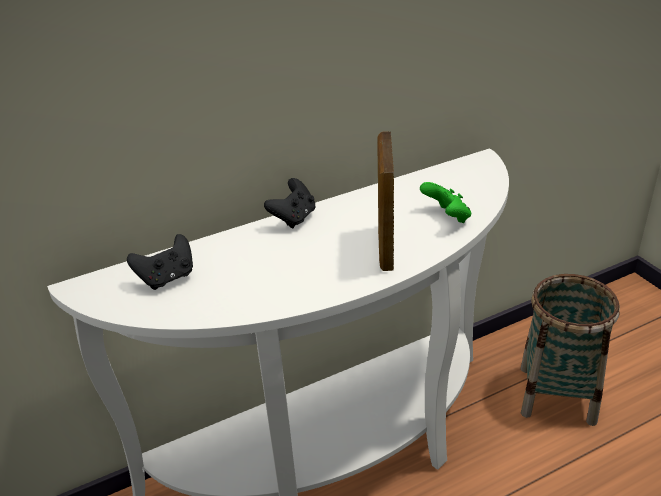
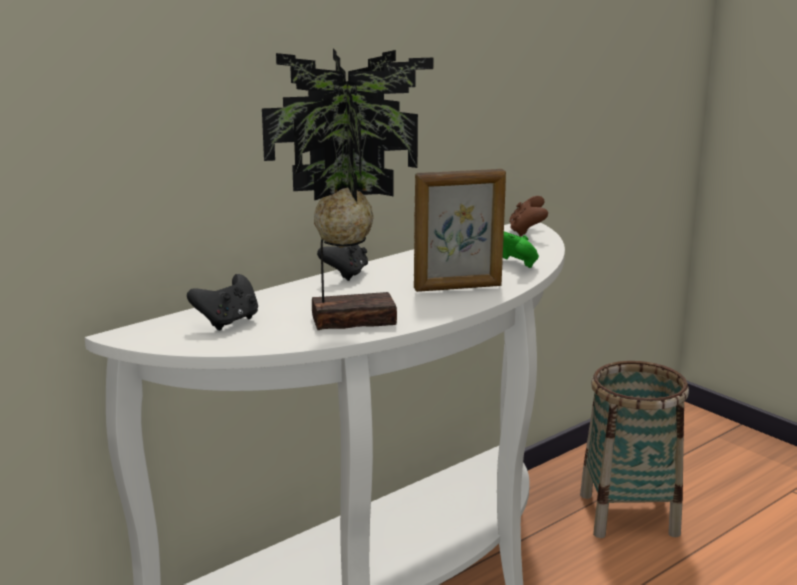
camera: 15 degrees left, 15 degrees down
picture frame [377,131,394,271] -> picture frame turned 90 degrees counterclockwise [414,169,506,292]
none -> potted plant [262,49,434,330]
none -> brown game controller [509,196,548,237]

